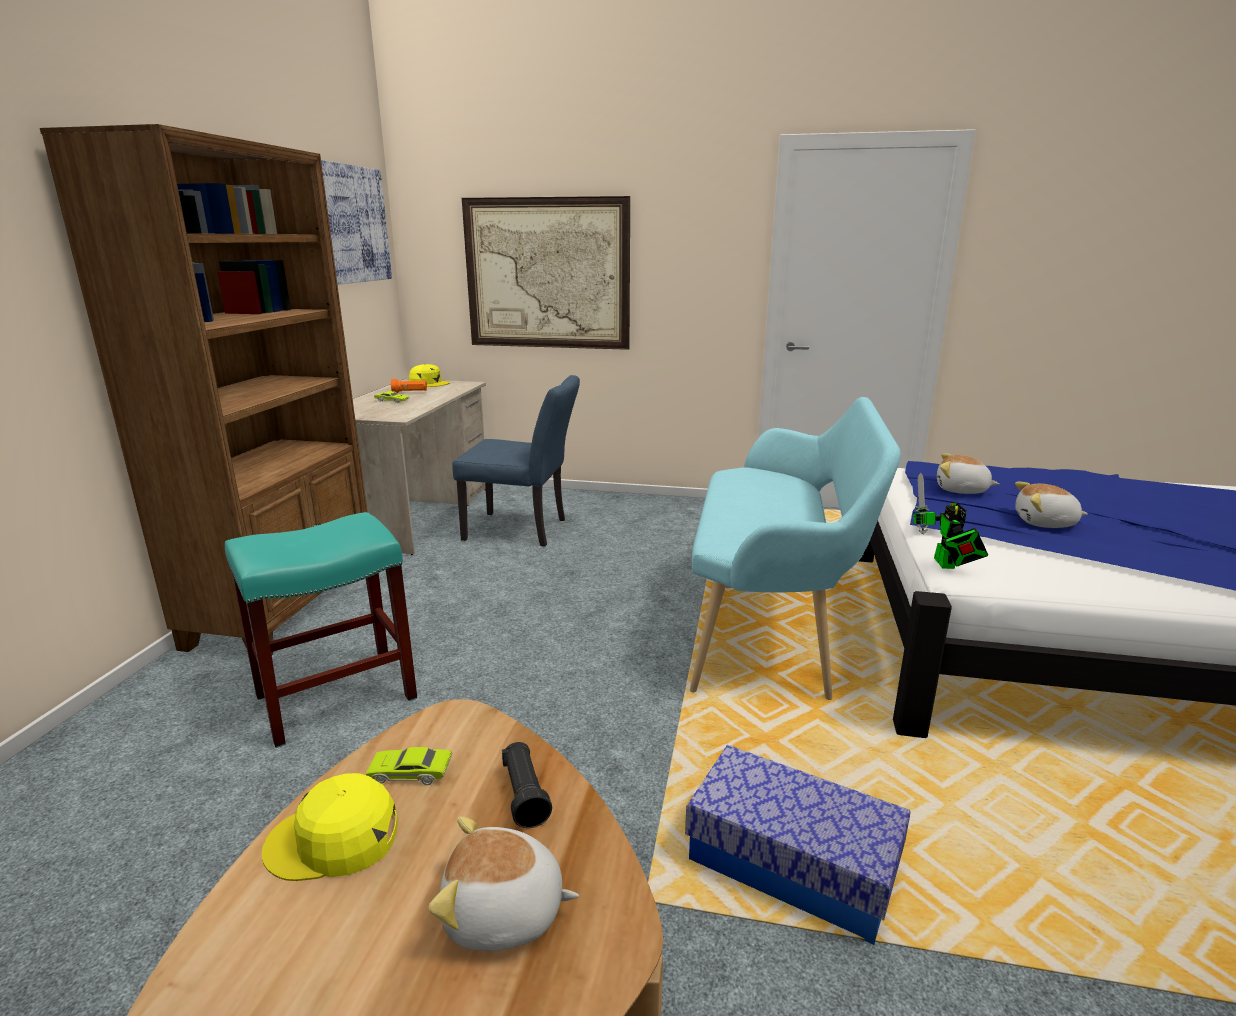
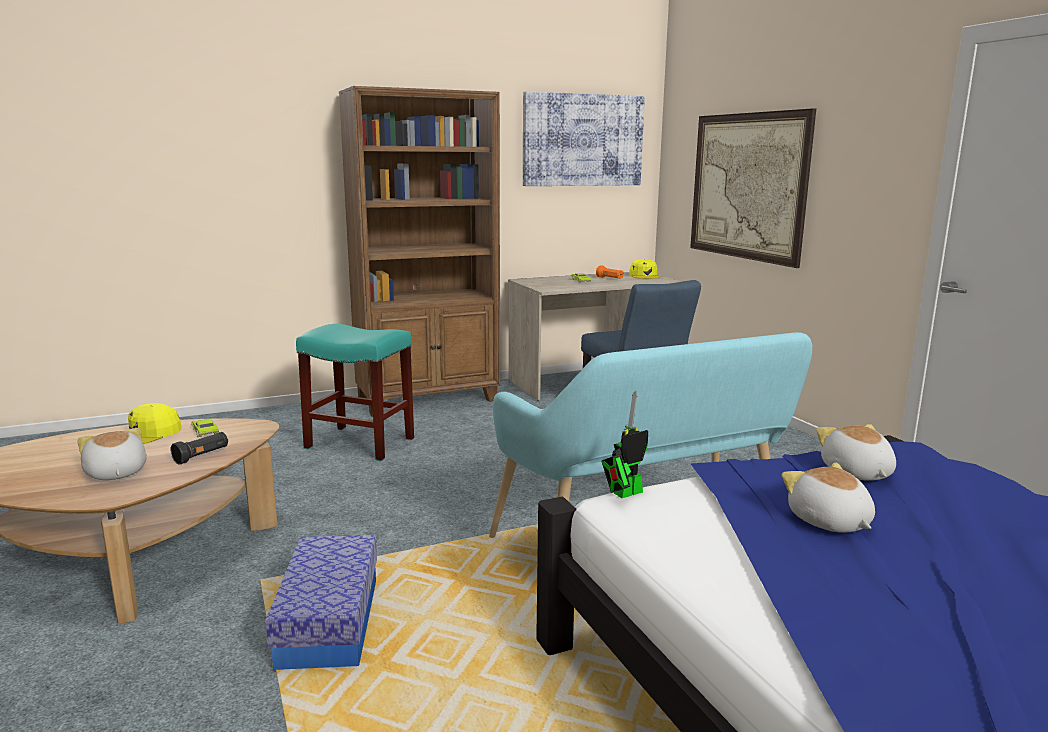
camera: 55 degrees right, 5 degrees down
yellow cap [262,773,398,881] -> yellow cap turned 105 degrees counterclockwise [128,403,182,444]

